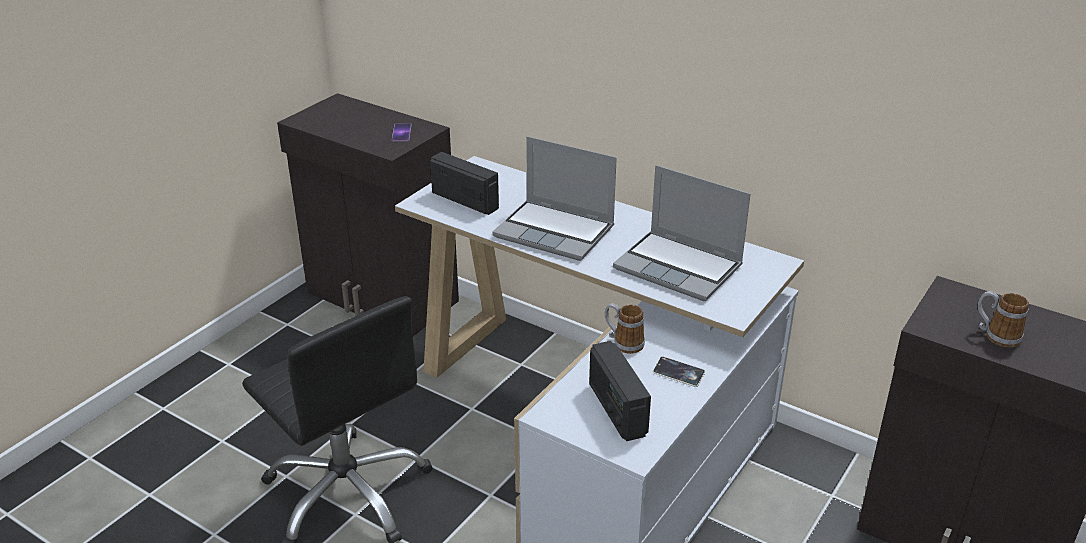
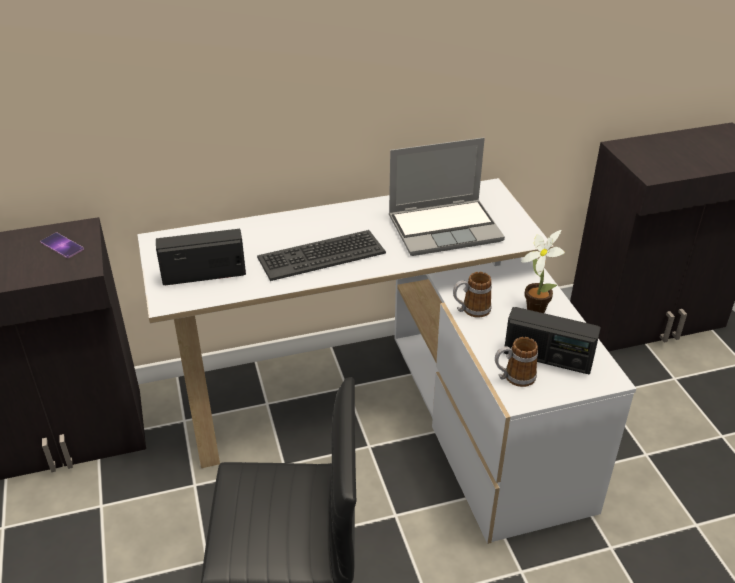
camera: 50 degrees left, 5 degrees up
laptop [492,136,617,261] -> keyboard [257,230,386,281]
phone [653,356,705,387] -> potted plant [521,230,565,313]
mug [978,291,1029,348] -> mug moved to [495,337,538,387]

